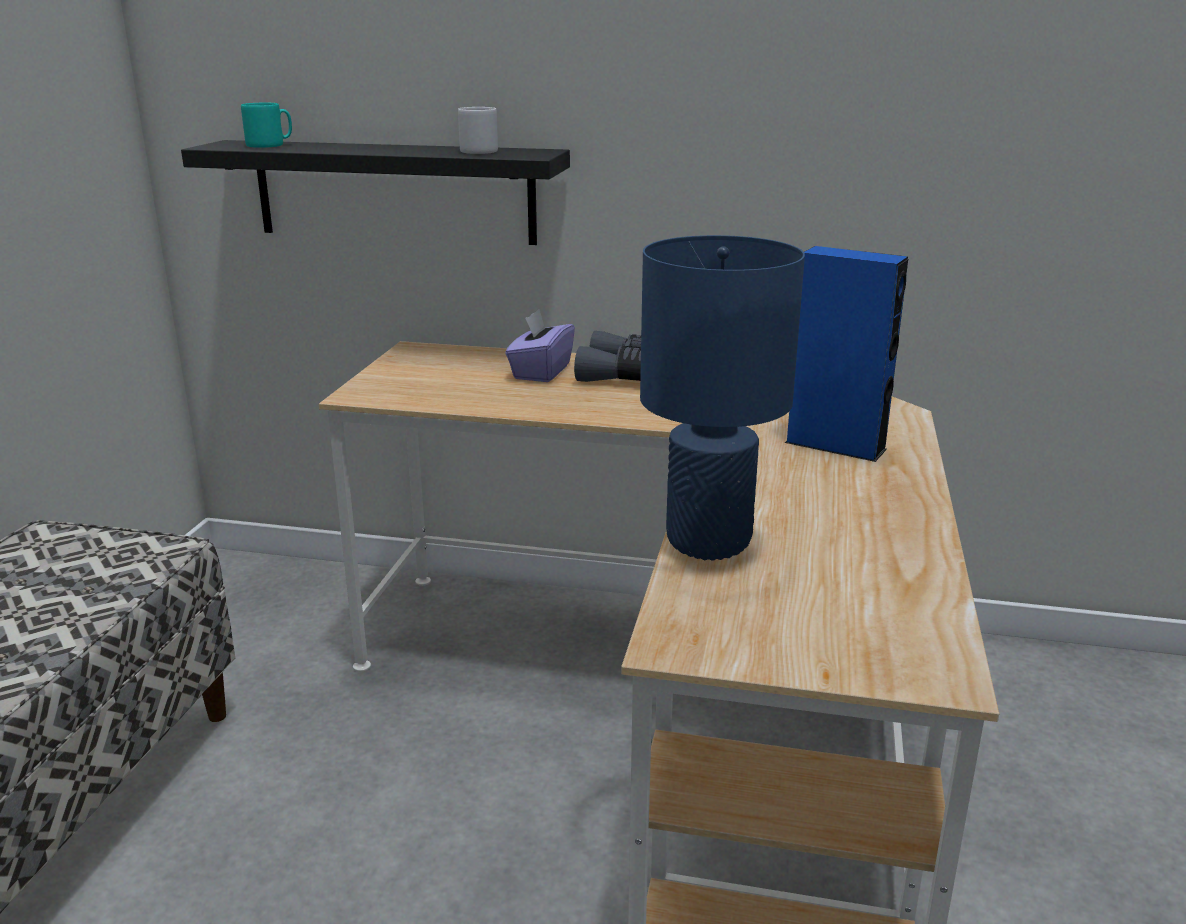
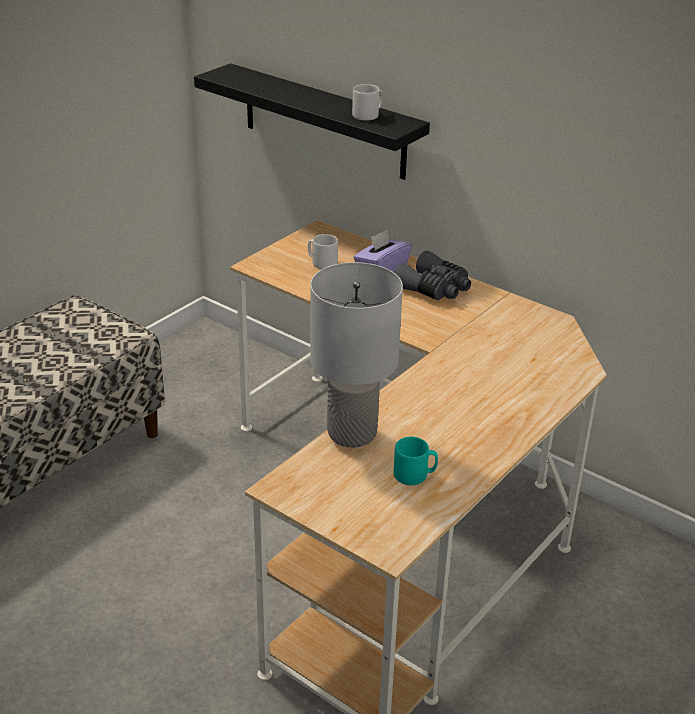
camera: 25 degrees right, 10 degrees up
turquoise mug [241,103,292,148] -> turquoise mug moved to [394,437,438,485]
blue table lamp [640,235,805,561] -> grey table lamp [310,262,403,448]
blue speaker [785,246,908,462] -> none
none -> grey mug [308,234,338,269]

